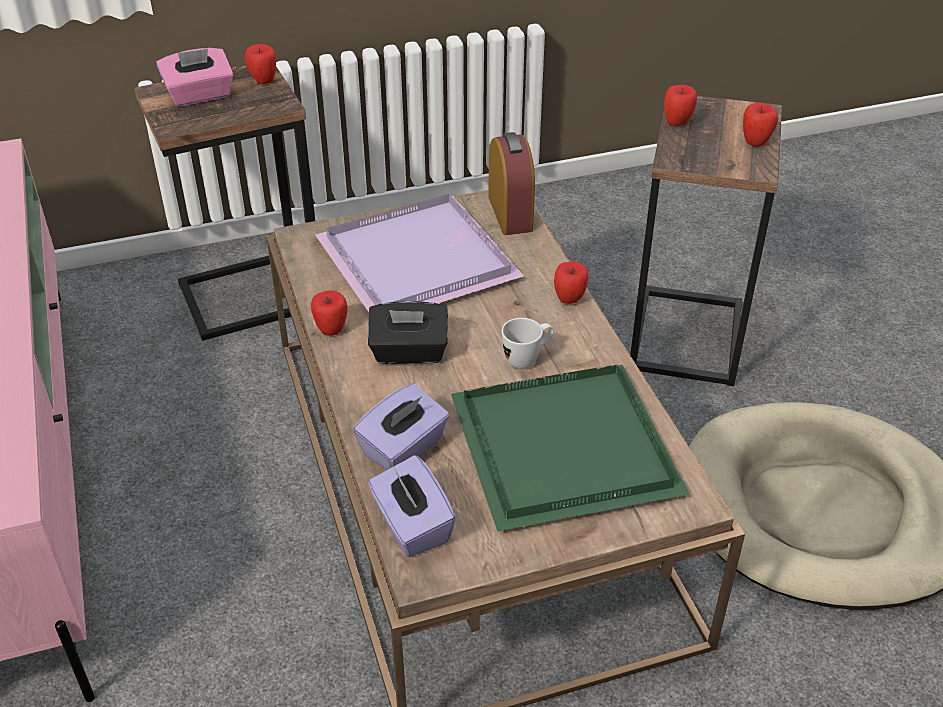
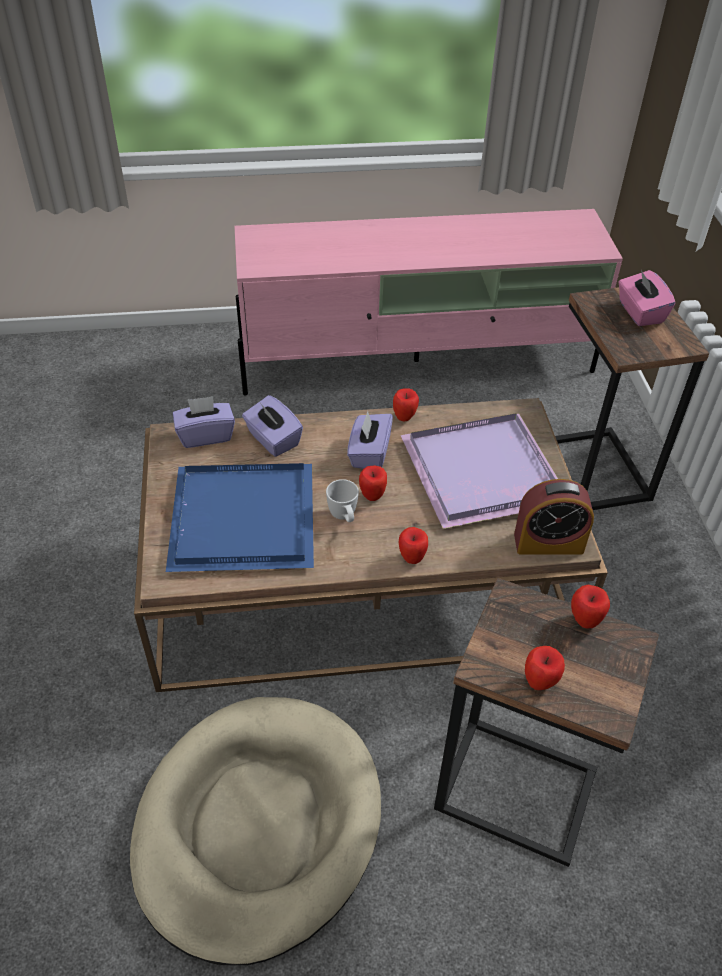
camera: 100 degrees right, 5 degrees up
apple [245,44,276,84] -> apple moved to [359,465,387,501]
black tissue box [368,301,448,364] -> purple tissue box [347,411,393,469]
green tray [451,364,689,531] -> blue tray [166,463,314,572]

